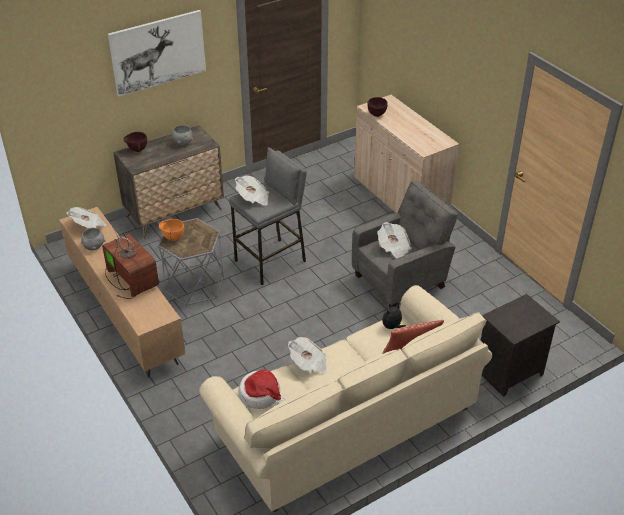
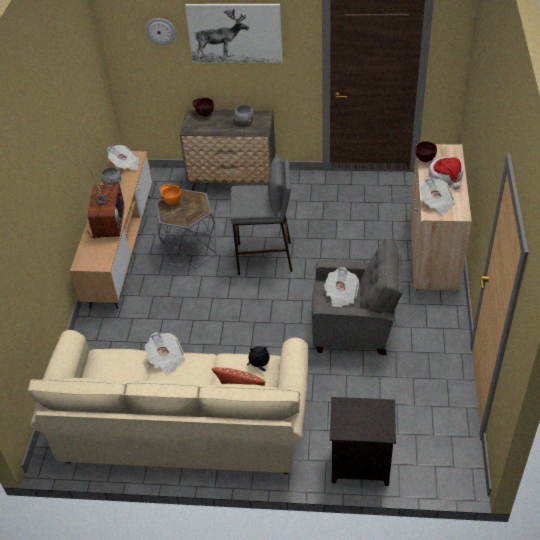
camera: 40 degrees right, 5 degrees up
newspaper [235,176,269,206] -> newspaper moved to [420,177,455,215]
hat [238,369,285,409] -> hat moved to [429,157,463,190]
none -> wall clock [145,18,176,45]

